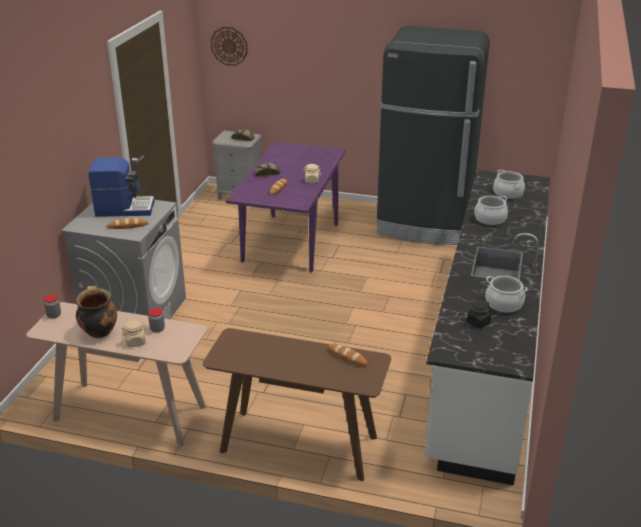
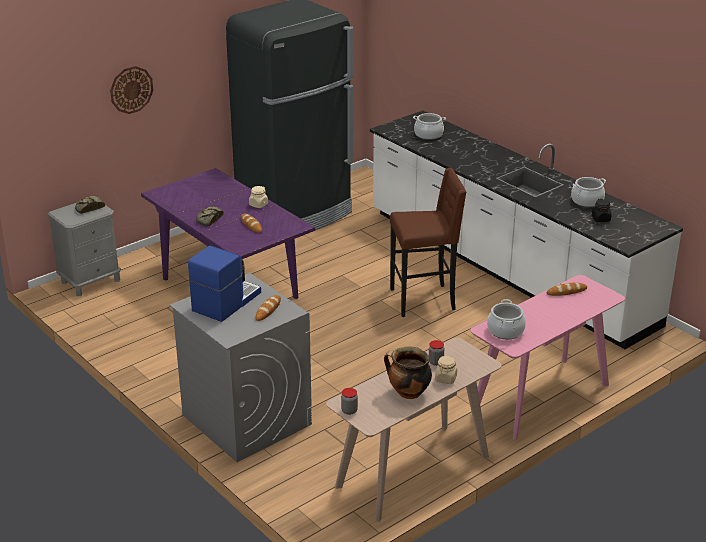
camera: 55 degrees left, 0 degrees up
brown console table [203,328,391,481] -> pink console table [470,275,625,440]
wall clock [211,27,248,66] -> wall clock moved to [110,66,153,114]
cooking pot [474,195,508,226] -> cooking pot moved to [487,299,526,339]
none -> brown stool [390,168,466,317]

